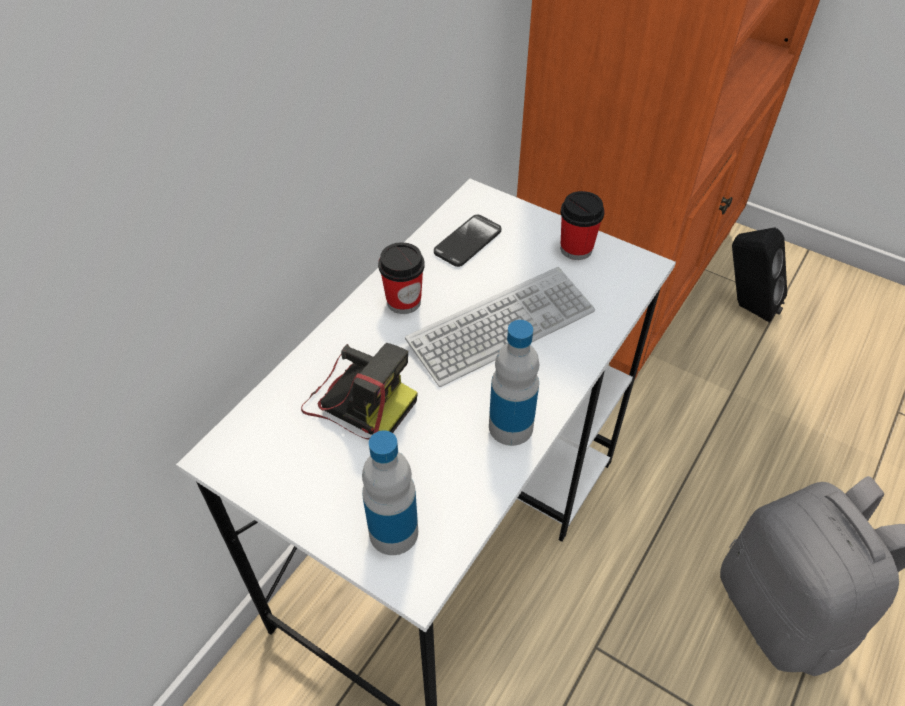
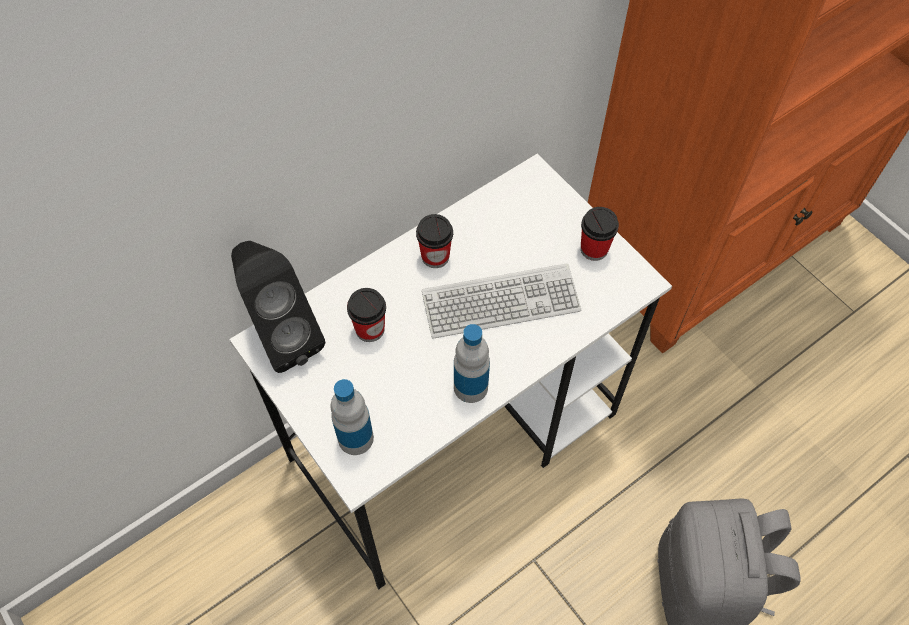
camera: 20 degrees right, 10 degrees up
camera [301,343,418,440] -> cup [347,288,386,342]
phone [434,215,501,267] -> none
black speaker [732,227,787,323] -> black speaker moved to [231,241,325,373]

